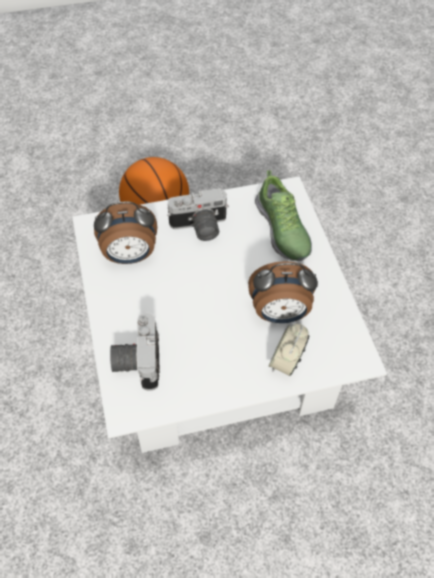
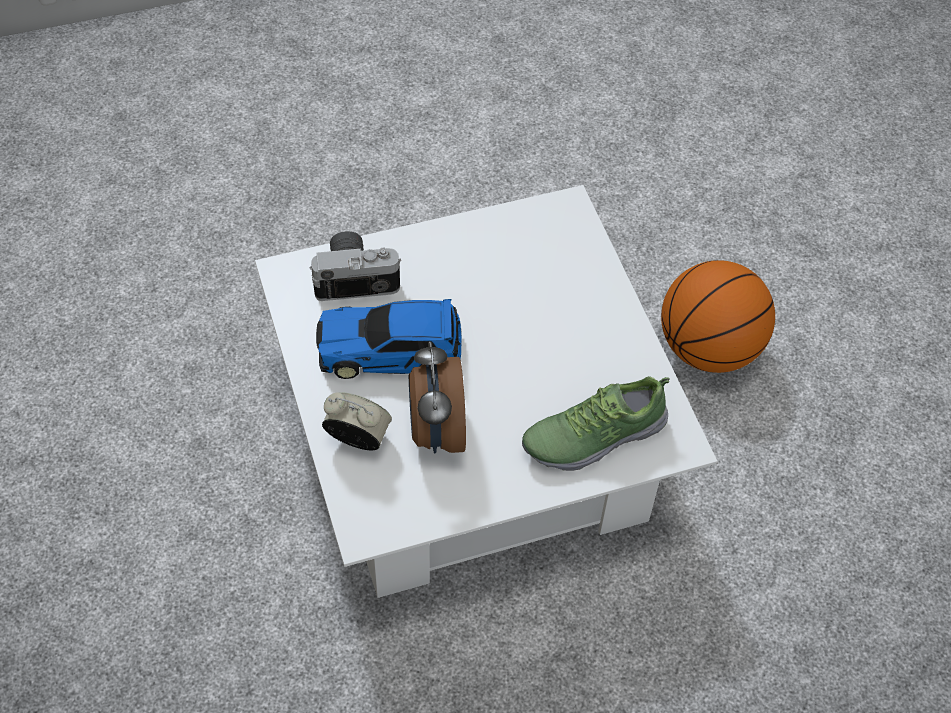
camera: 85 degrees right, 0 degrees up
alarm clock [94,202,157,264] -> none
camera [167,188,229,241] -> none
none -> toy car [316,299,461,379]

